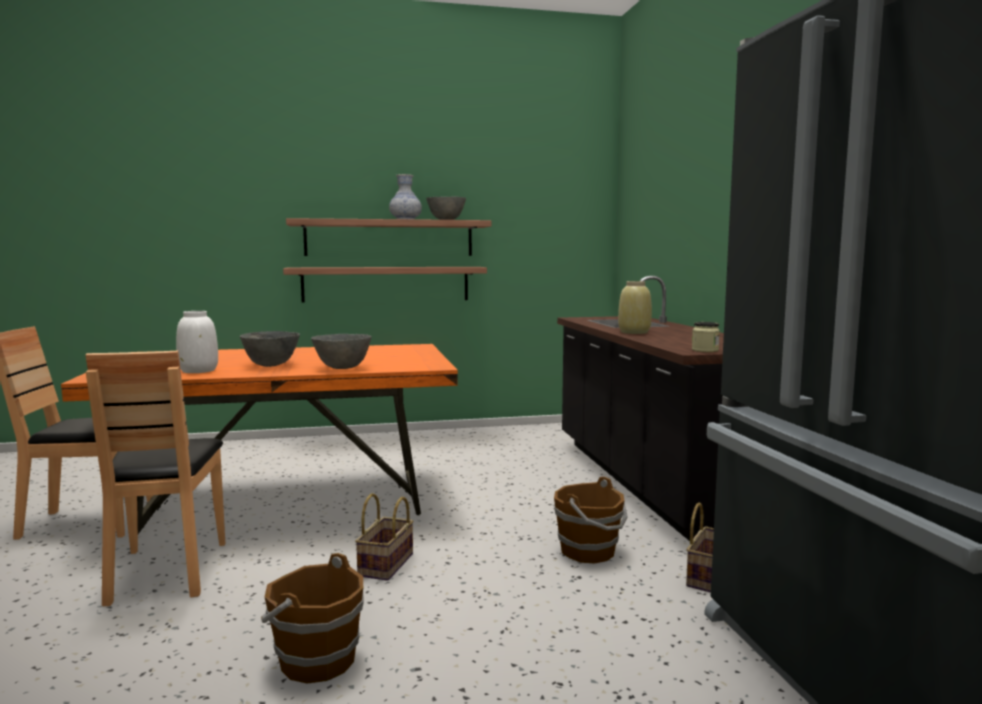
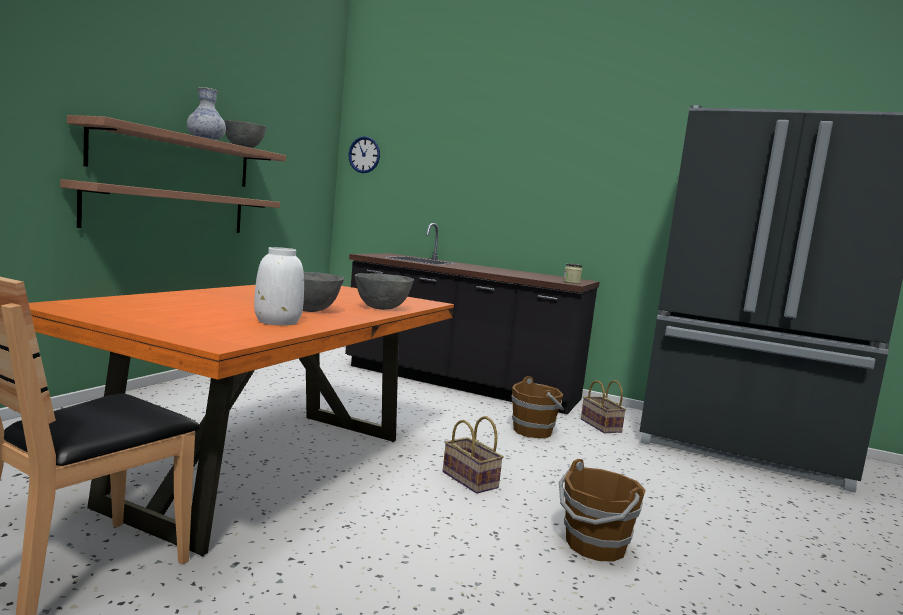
camera: 55 degrees left, 0 degrees up
brown chair [85,351,225,606] -> none
beige vase [618,281,652,334] -> none
none -> wall clock [349,136,380,173]

